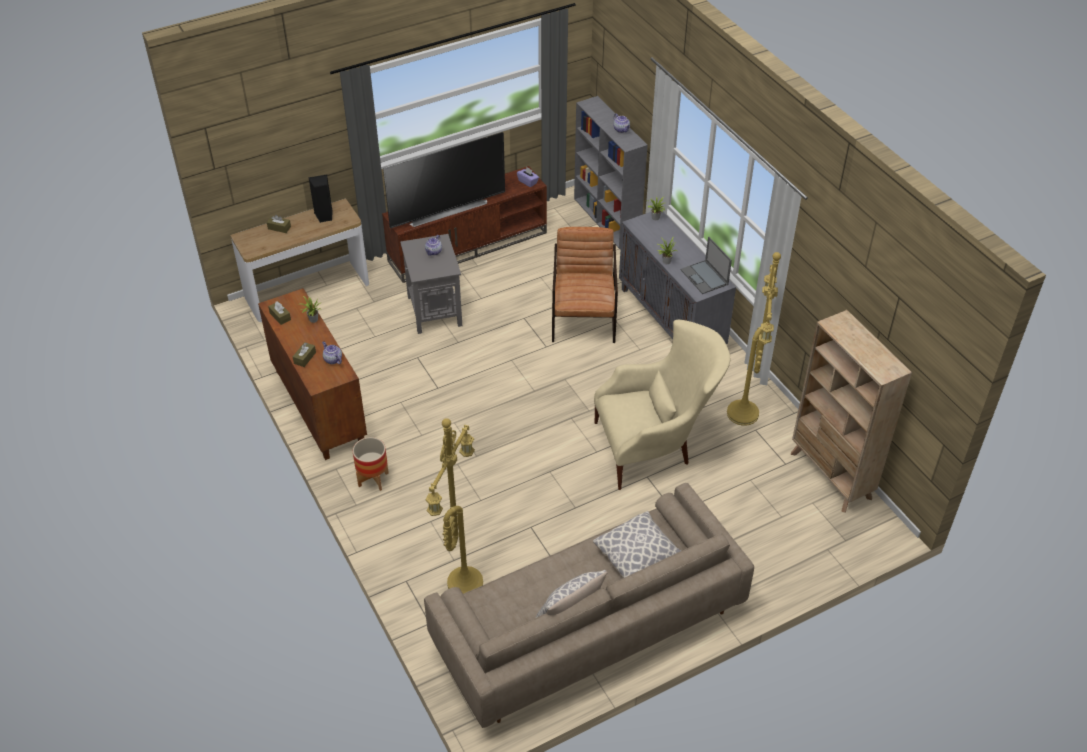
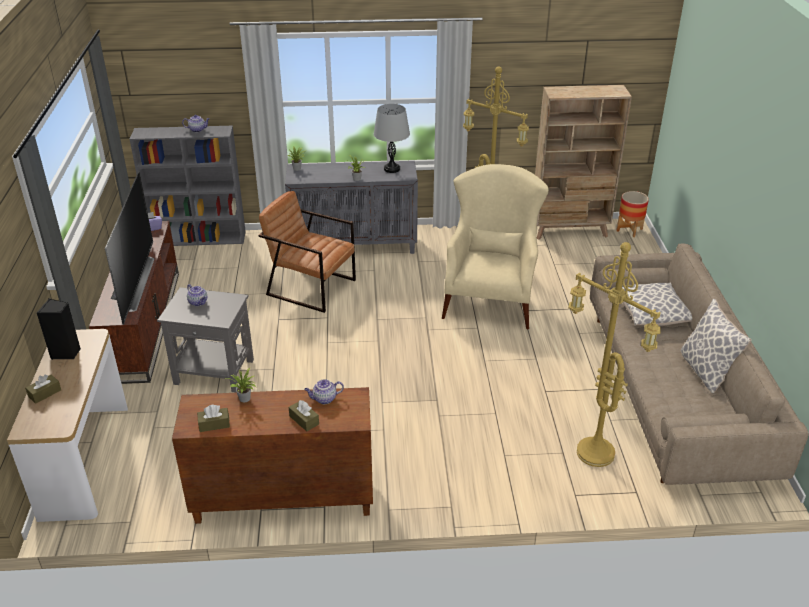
camera: 65 degrees left, 10 degrees down
planter [353,437,389,491] -> planter moved to [617,191,649,237]
laptop [680,237,732,294] -> grey table lamp [374,104,410,173]

